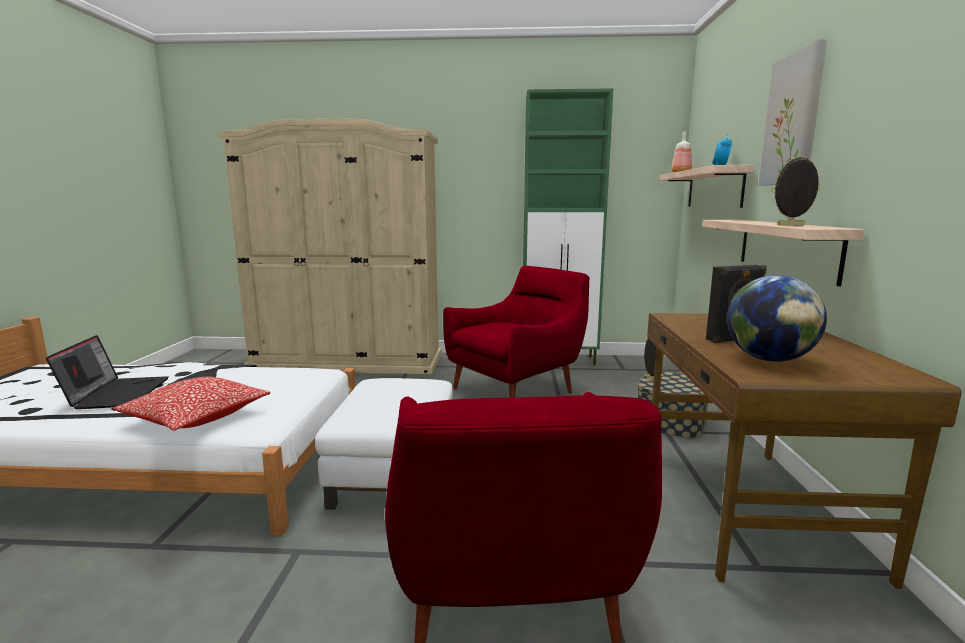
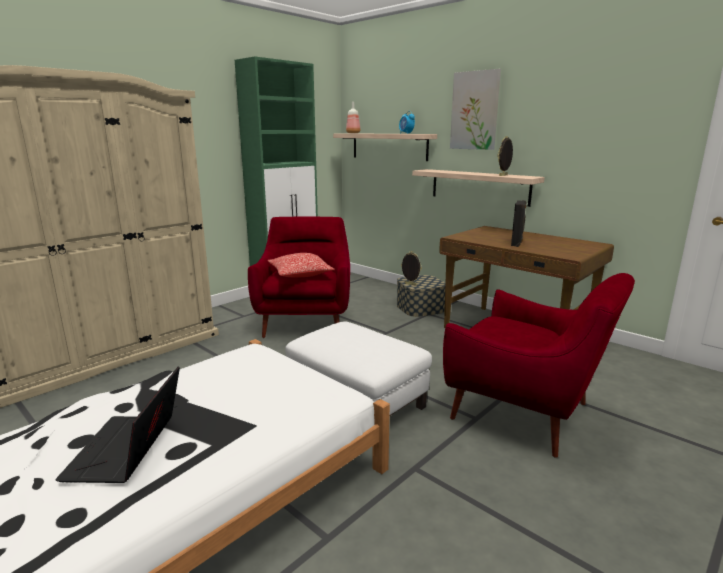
camera: 50 degrees left, 5 degrees up
laptop [46,335,169,409] -> laptop turned 120 degrees counterclockwise [55,367,180,483]
pillow [113,377,270,431] -> pillow moved to [268,253,335,278]
globe [727,275,827,362] -> none

